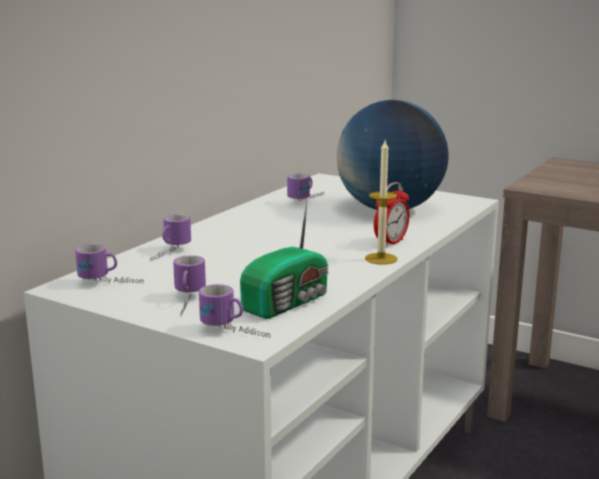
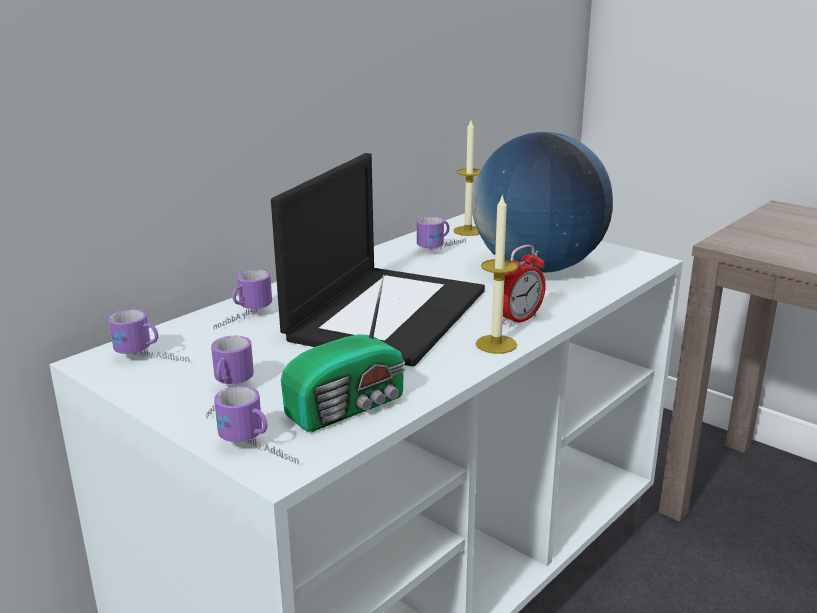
camera: 10 degrees right, 5 degrees up
none -> laptop [271,153,485,367]
none -> candle [453,120,481,236]

